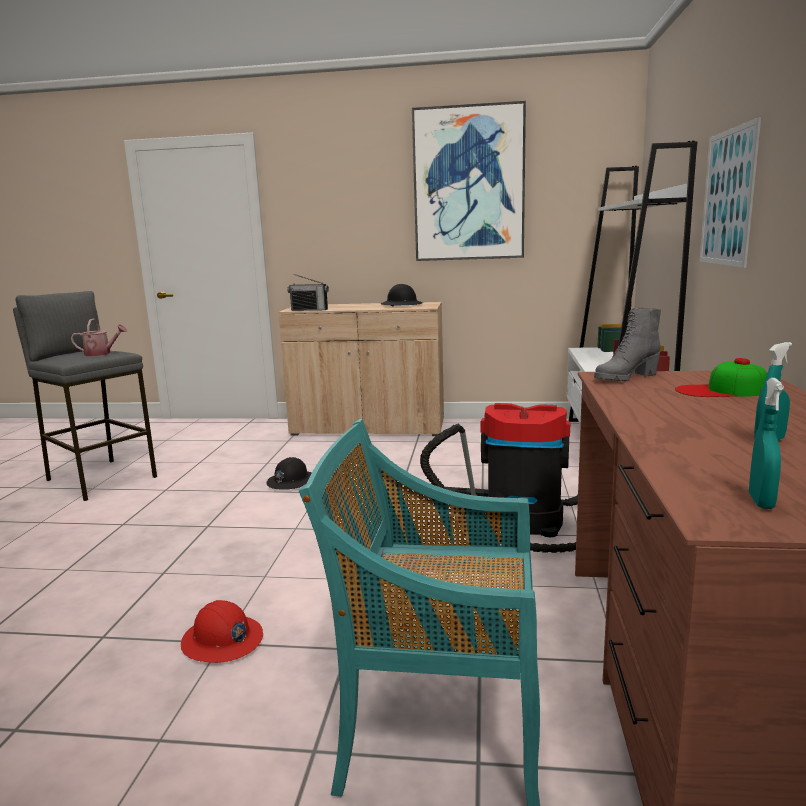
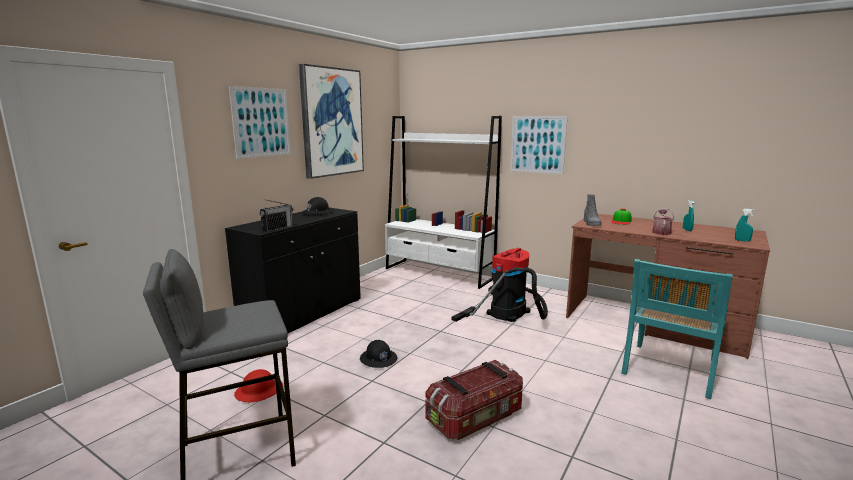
camera: 65 degrees left, 0 degrees up
watering can [71,319,127,356] -> watering can moved to [652,208,674,235]
red hard hat [181,600,263,663] -> red hard hat moved to [234,369,283,402]
beige cabinet [278,302,444,436] -> black cabinet [225,208,361,333]
none -> picture [229,86,291,159]
none -> storage box [426,360,523,440]

